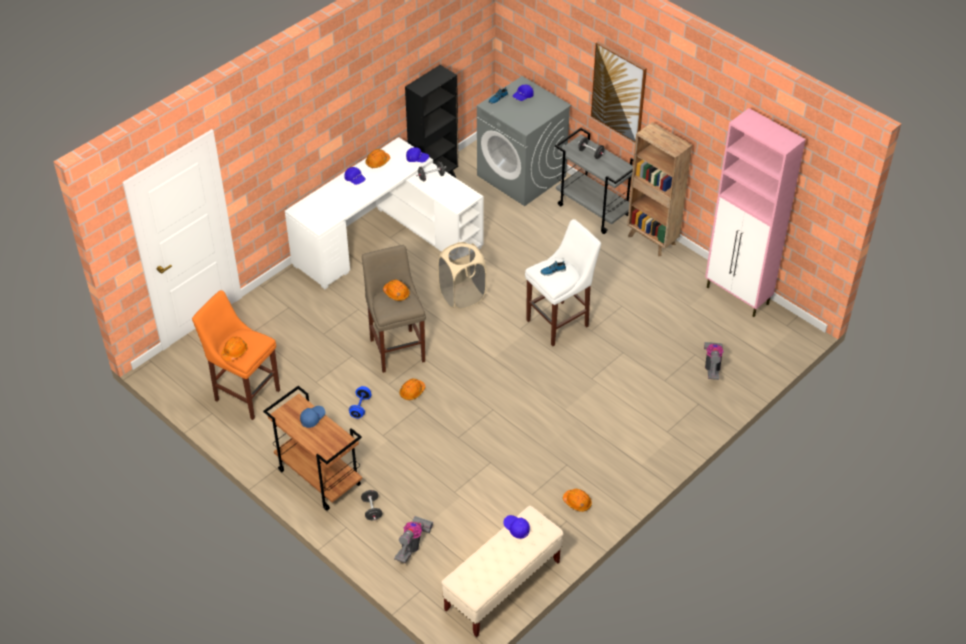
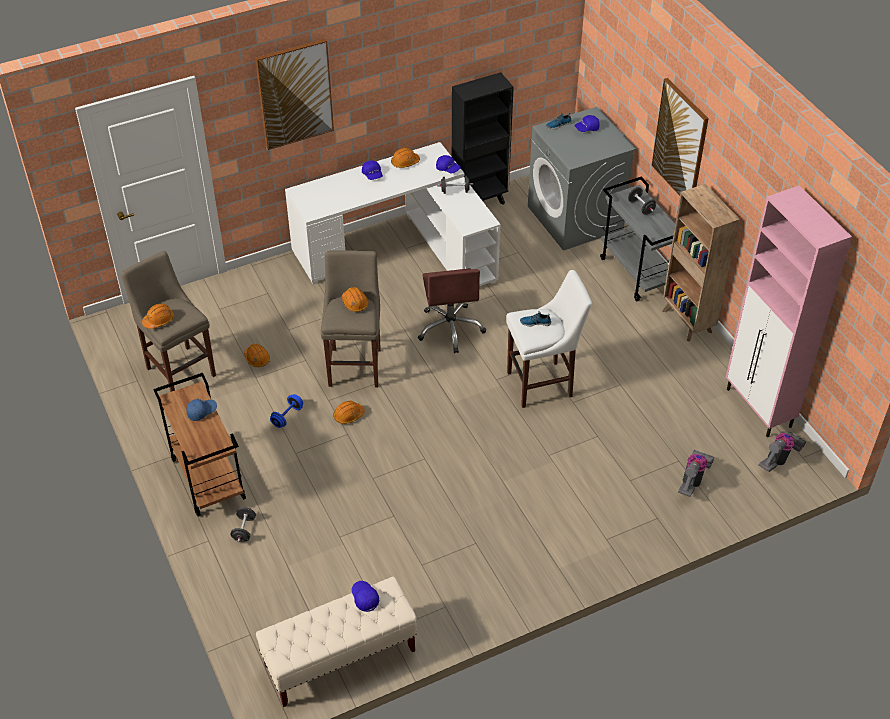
camera: 20 degrees right, 0 degrees up
orange stool [192,290,280,420] -> beige stool [121,251,216,392]
vacuum cleaner [394,516,433,563] -> vacuum cleaner moved to [759,431,806,472]
beige laundry basket [438,242,487,310] -> brown office chair [418,268,486,353]
orange hard hat [563,489,592,512] -> orange hard hat moved to [244,344,270,367]
none -> picture [256,39,334,150]

